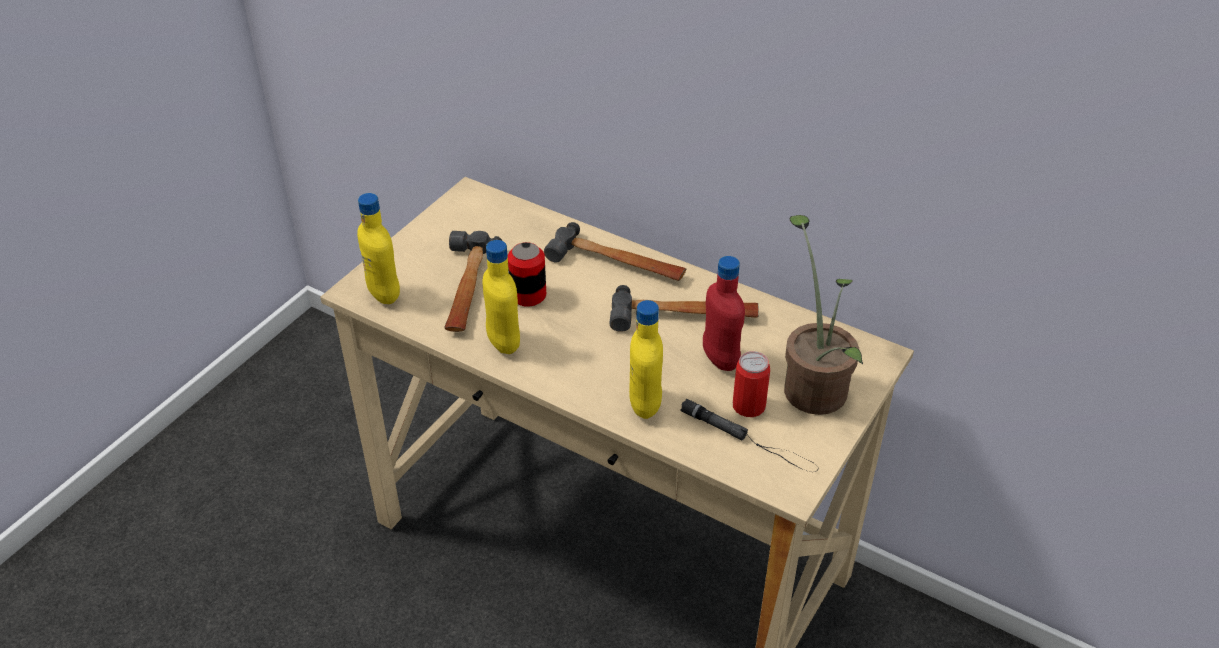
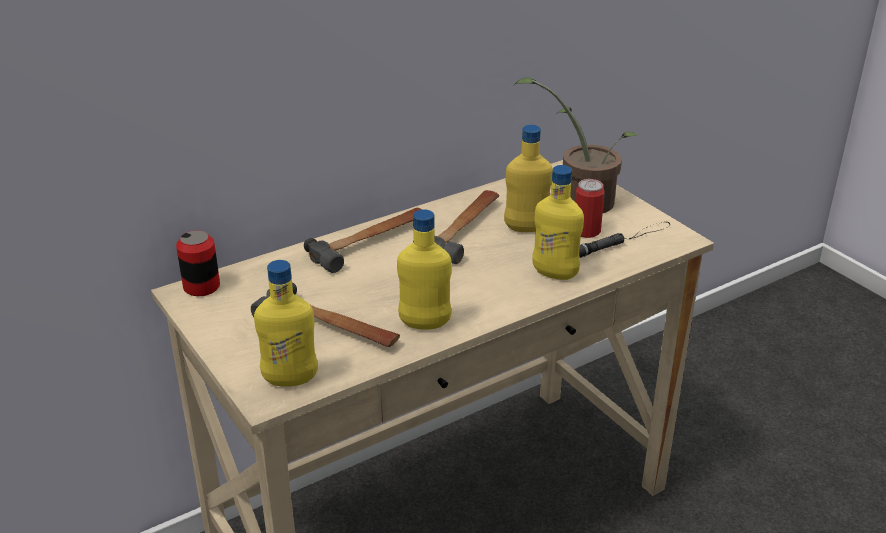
camera: 65 degrees left, 10 degrees down
can [508,242,546,307] -> can moved to [176,230,220,296]
red bottle [703,256,745,371] -> yellow bottle [504,125,553,232]

